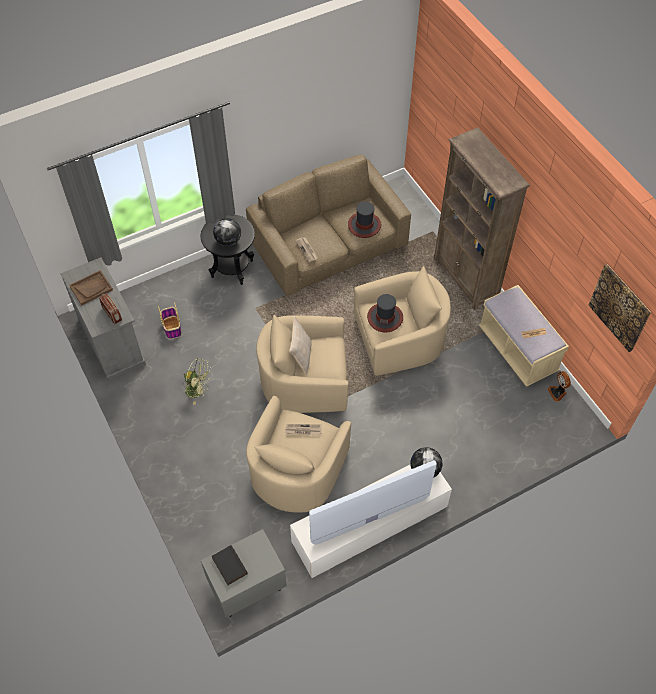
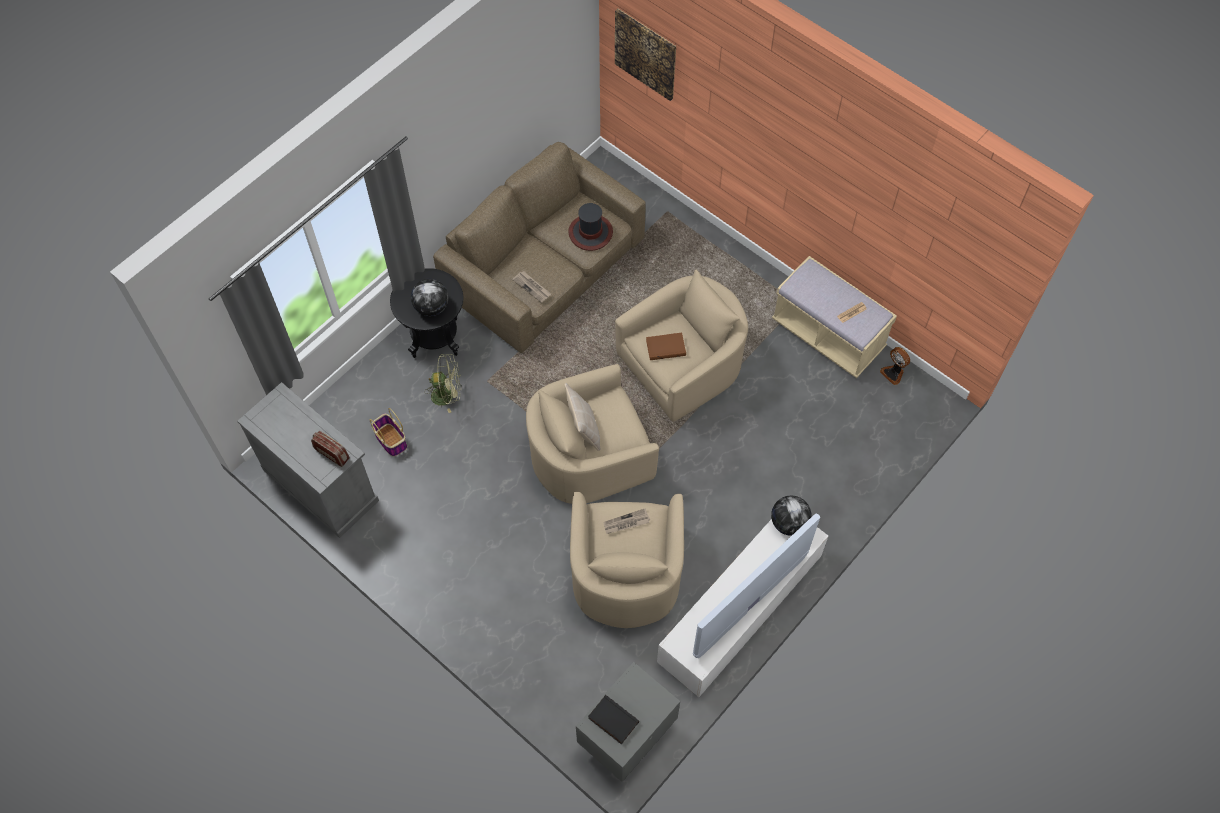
camera: 20 degrees left, 5 degrees up
brown tray [69,270,113,306] -> none
green fan [183,358,211,405] -> green fan moved to [424,354,461,413]
hat [367,294,403,333] -> brown book [646,333,686,360]
brown bookcase [434,128,530,310] -> none
picture [589,264,651,352] -> picture moved to [615,9,676,101]

